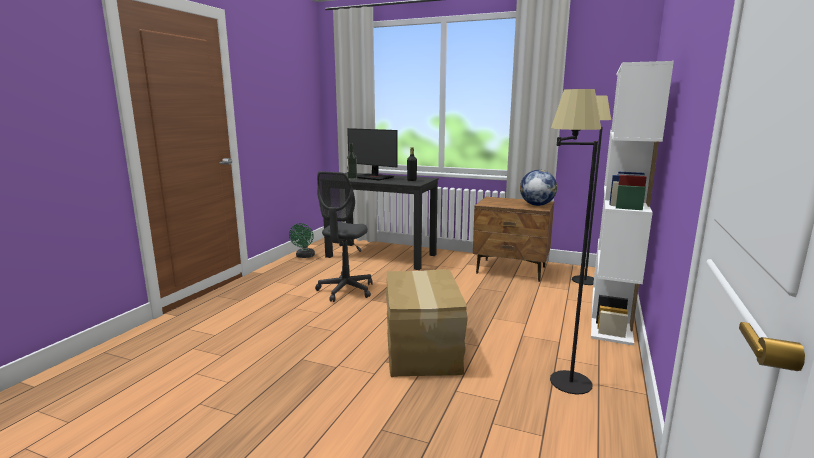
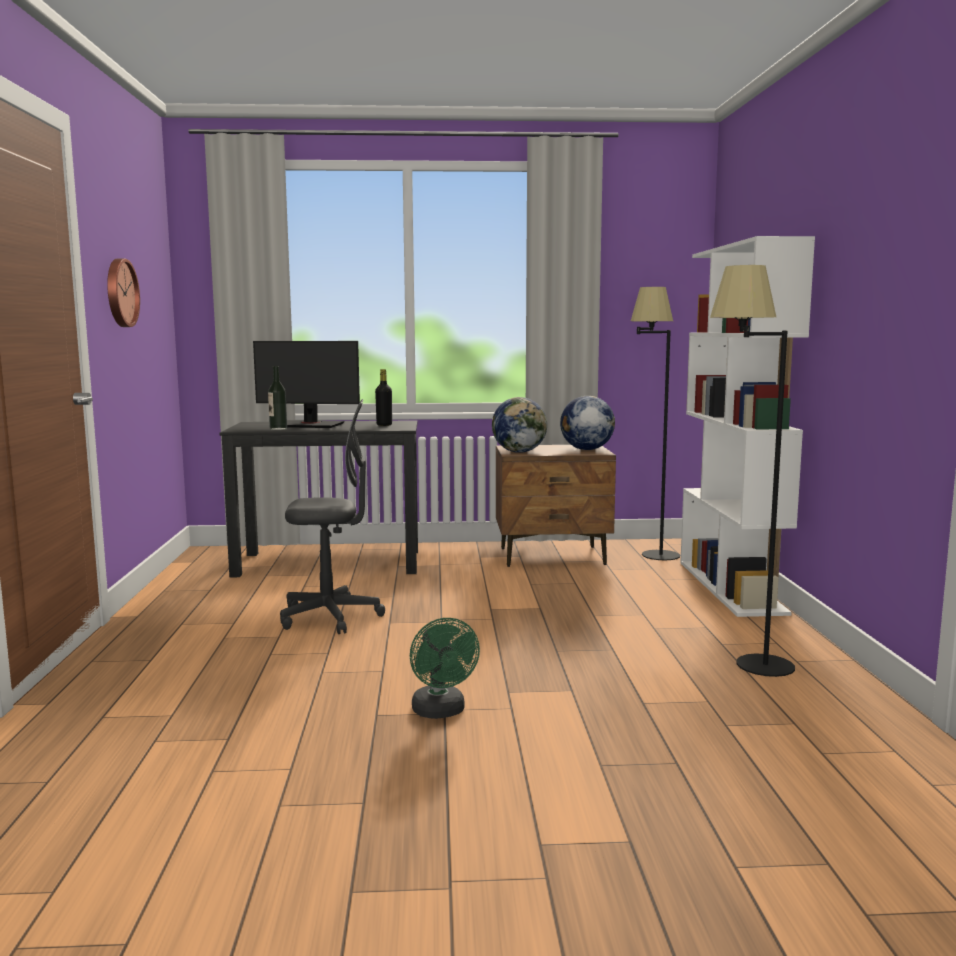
camera: 25 degrees left, 5 degrees down
green fan [289,223,315,258] -> green fan moved to [410,618,480,719]
grey office chair [315,171,373,302] -> grey office chair turned 90 degrees counterclockwise [280,399,385,634]
cardboard box [386,269,468,377] -> none
none -> wall clock [107,259,140,327]
none -> globe [492,397,547,453]

